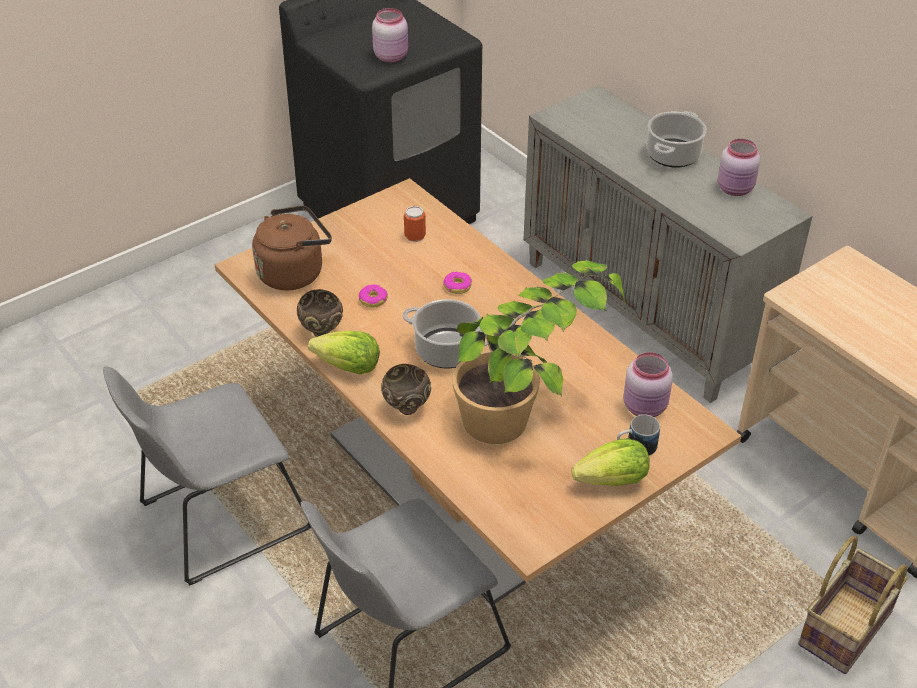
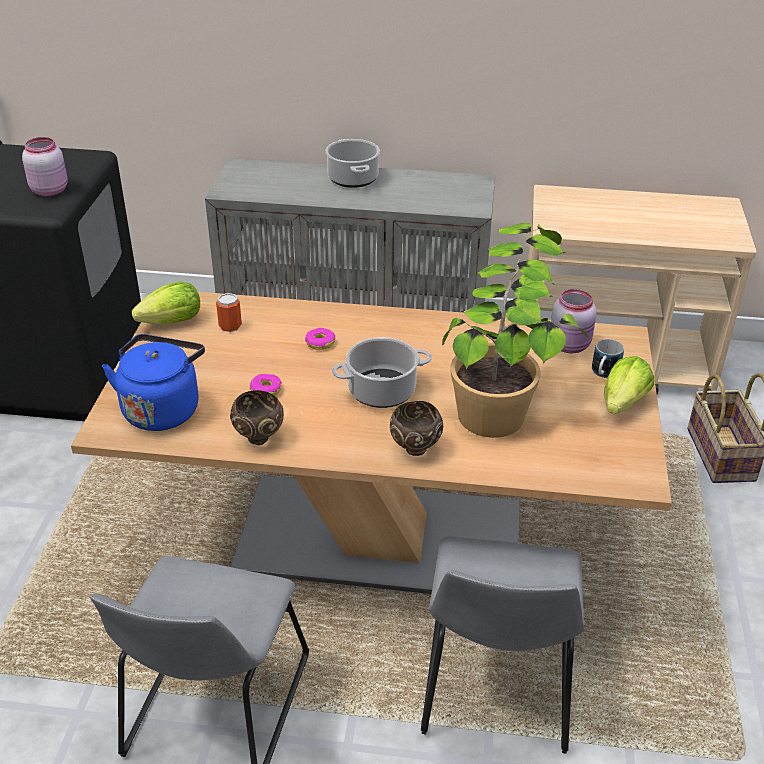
camera: 45 degrees left, 5 degrees down
brown kettle [252,205,332,290] -> blue kettle [102,334,205,431]
lettuce [308,331,380,374] -> lettuce moved to [132,281,200,324]
pink jar [718,139,760,196] -> none

